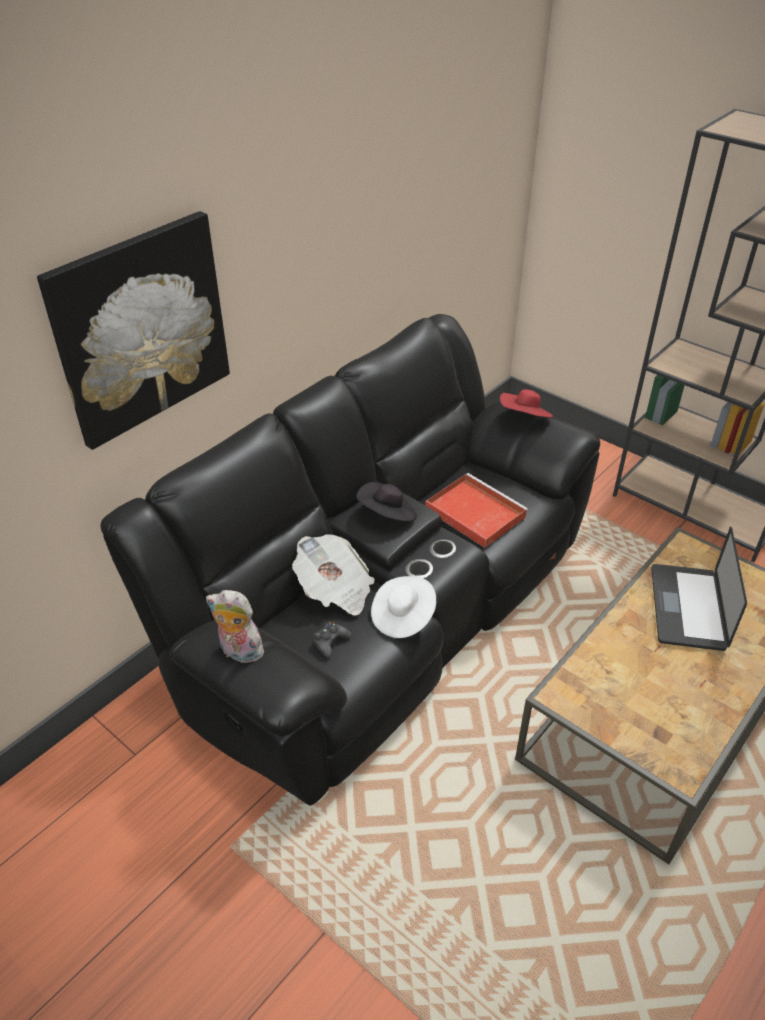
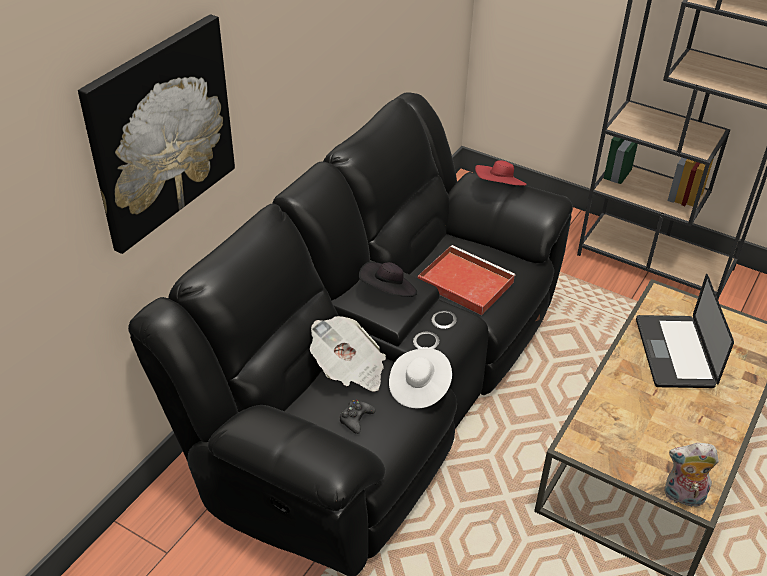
camera: 10 degrees left, 0 degrees up
plush toy [206,590,264,663] -> plush toy moved to [664,443,719,507]

